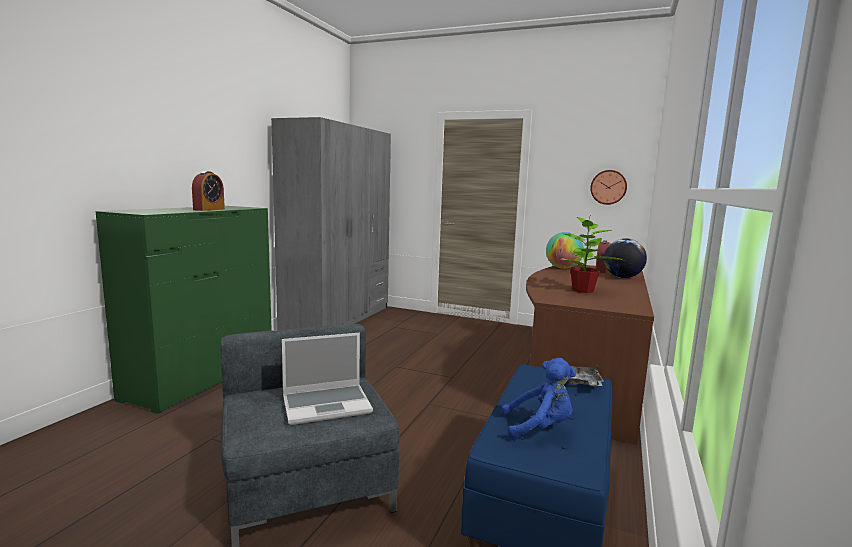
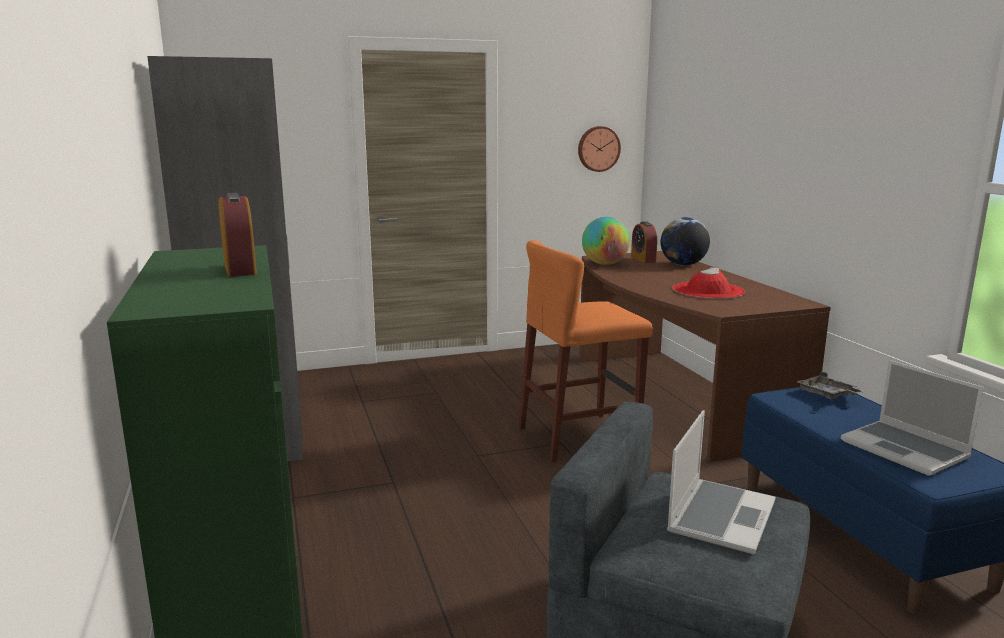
camera: 40 degrees left, 5 degrees up
blue plush toy [501,358,576,440] -> laptop [841,360,984,476]
potted plant [560,214,625,293] -> red hat [673,267,745,299]
none -> orange stool [519,240,653,462]

